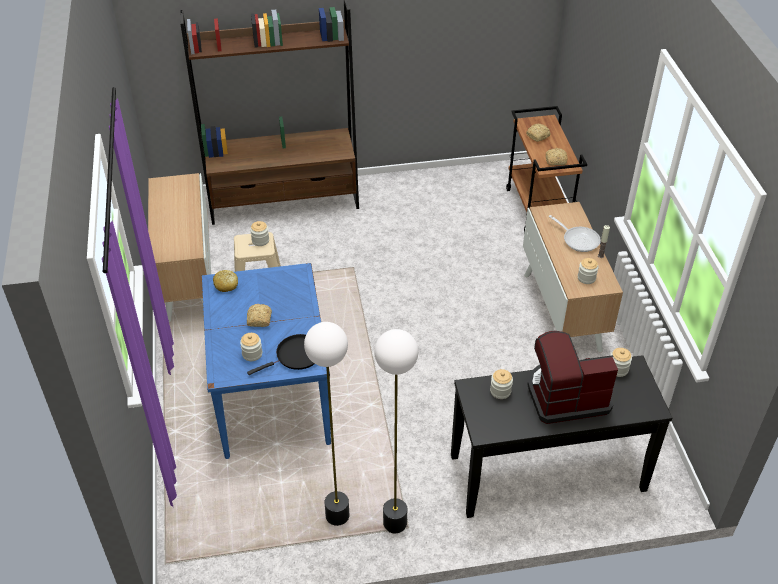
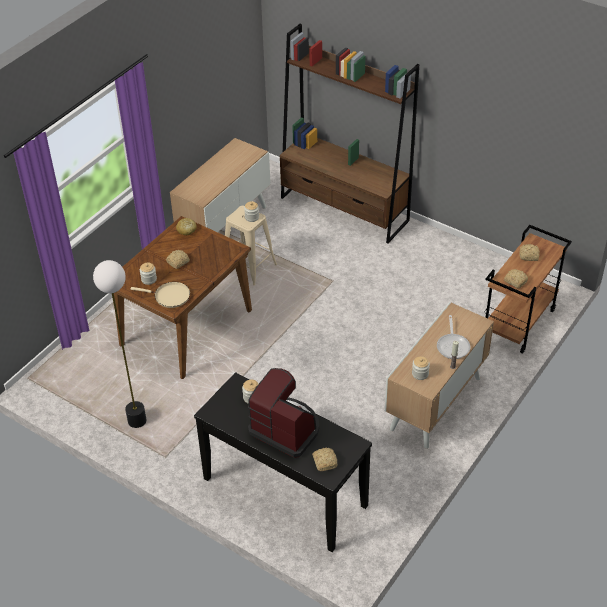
camera: 45 degrees right, 0 degrees up
blue dining table [202,263,331,459] -> brown dining table [114,216,252,379]
black frying pan [247,334,314,375] -> beige frying pan [131,282,190,308]
floor lamp [374,329,418,533] -> none
jar [611,348,632,377] -> none
none -> bread [312,448,338,471]

